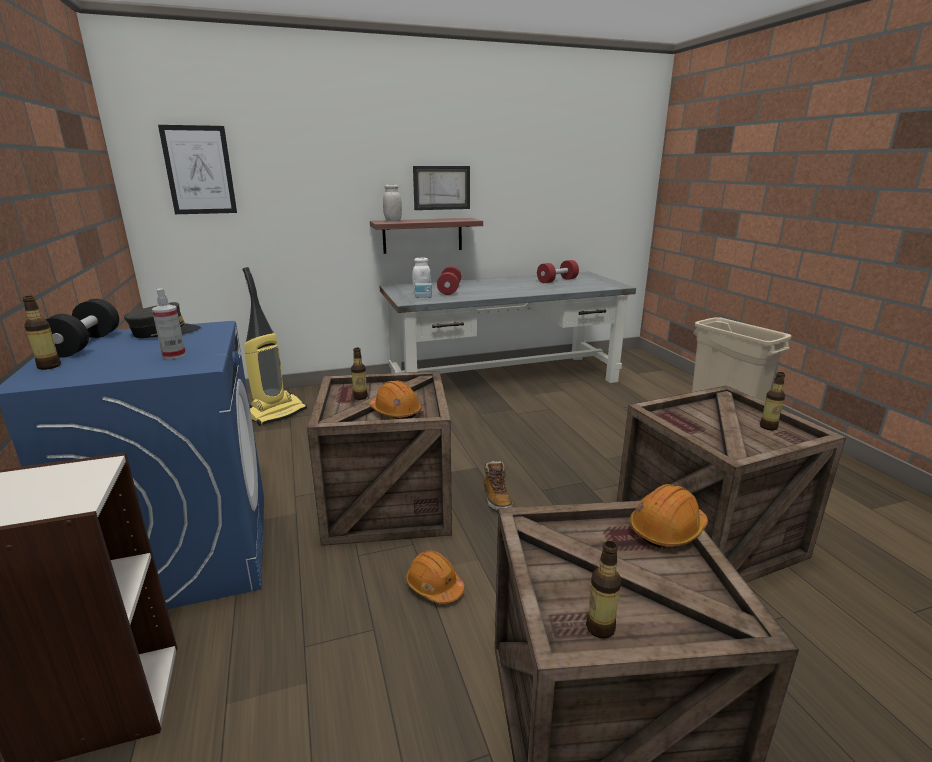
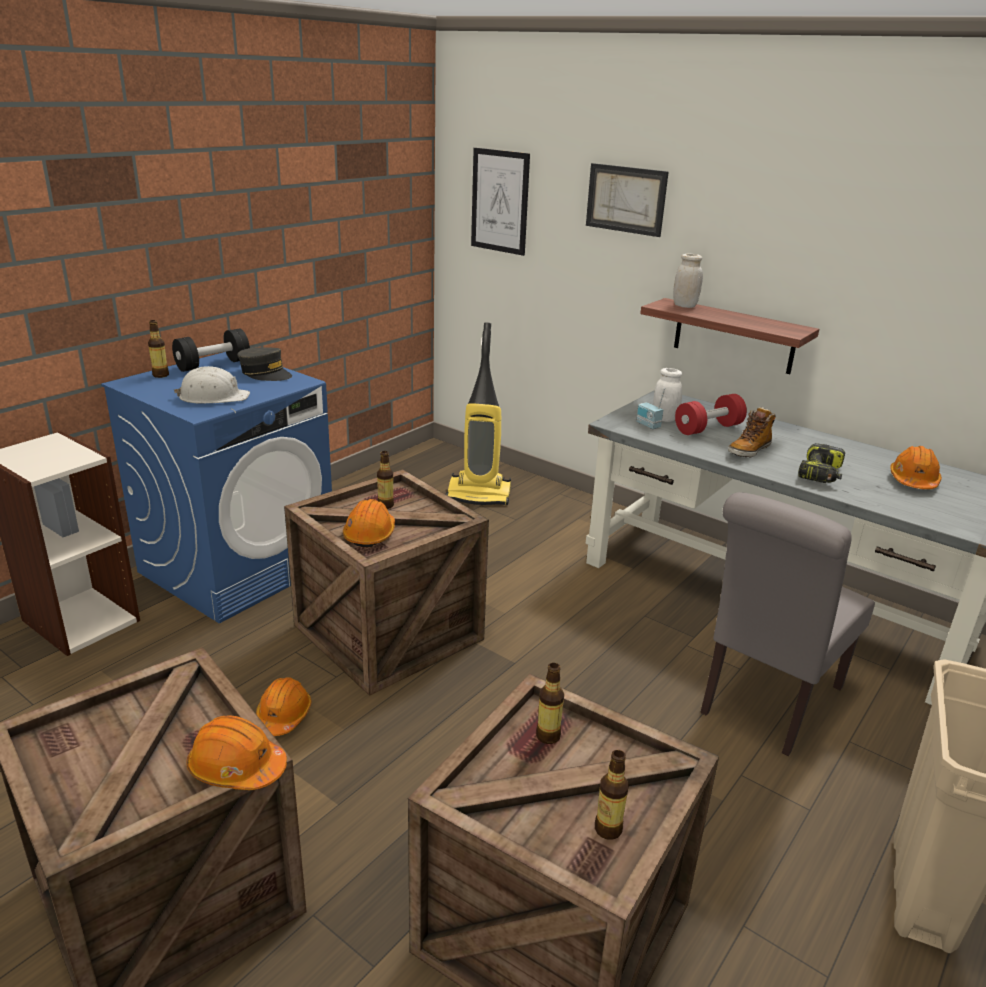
camera: 55 degrees right, 5 degrees up
spray bottle [152,288,186,359] -> white hard hat [174,366,250,404]
picture [413,166,470,210] -> picture moved to [586,163,669,237]
boot [484,461,513,510] -> boot moved to [728,407,776,457]
red dumbbell [537,260,579,283] -> orange hard hat [890,446,942,489]
bottle [586,541,622,639] -> bottle moved to [536,663,564,744]
none -> grey chair [700,492,875,756]
none -> power drill [798,443,845,483]

